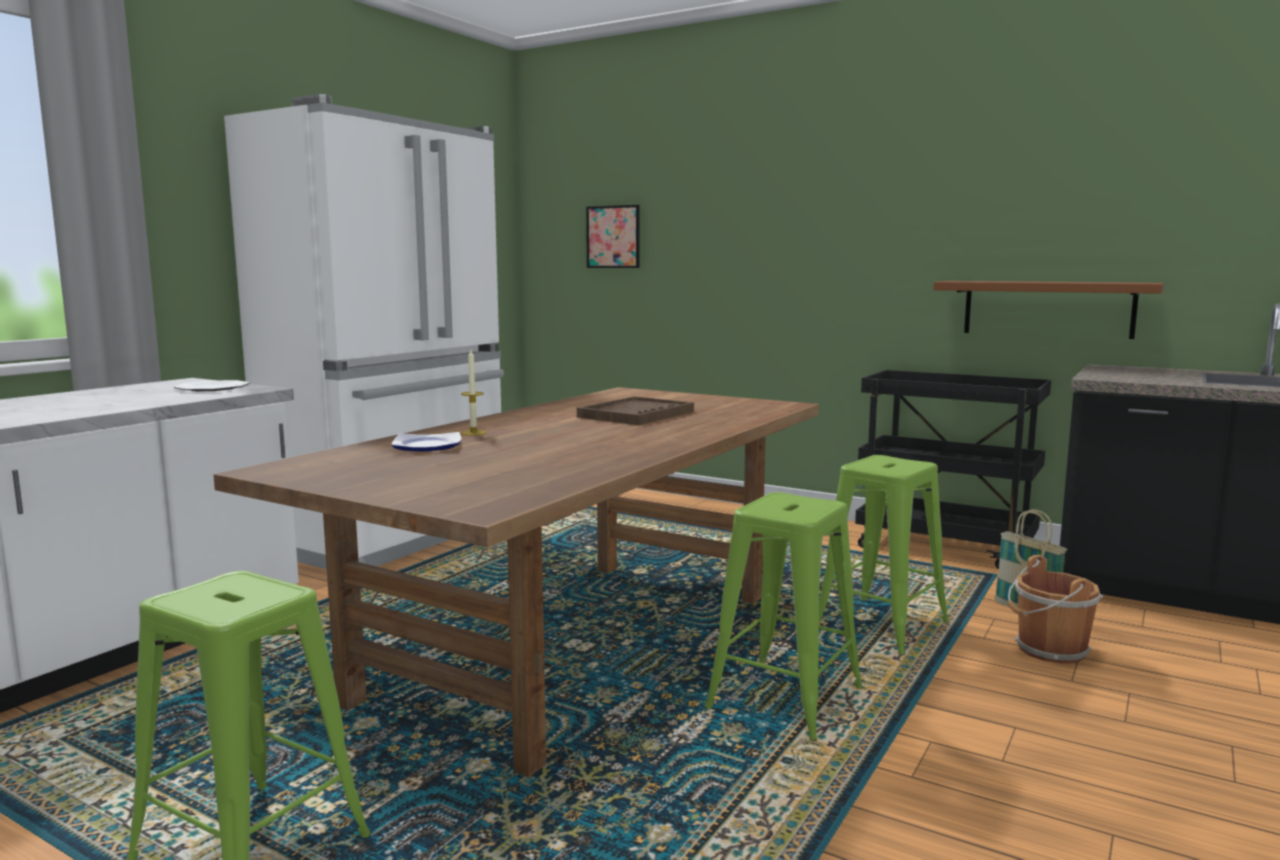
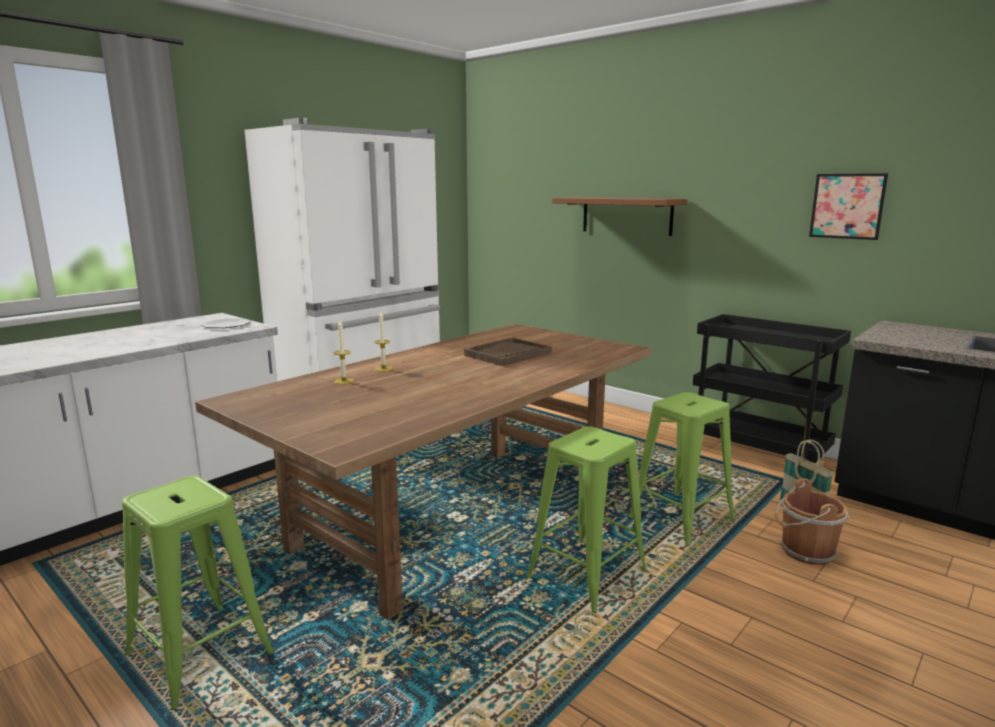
camera: 10 degrees right, 5 degrees up
plate [392,432,461,451] -> candle [334,321,354,384]
picture [586,205,640,268] -> picture moved to [809,173,888,240]
brown shelf [933,281,1164,339] -> brown shelf moved to [552,197,687,236]

